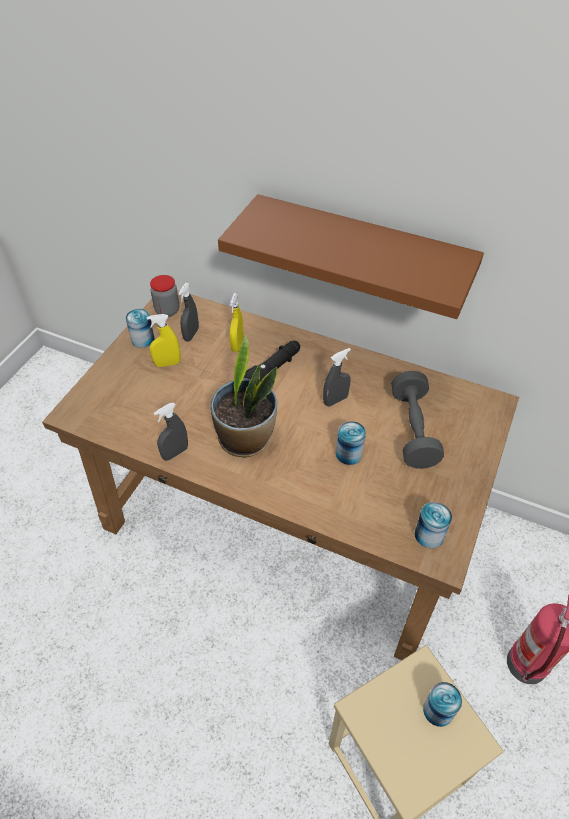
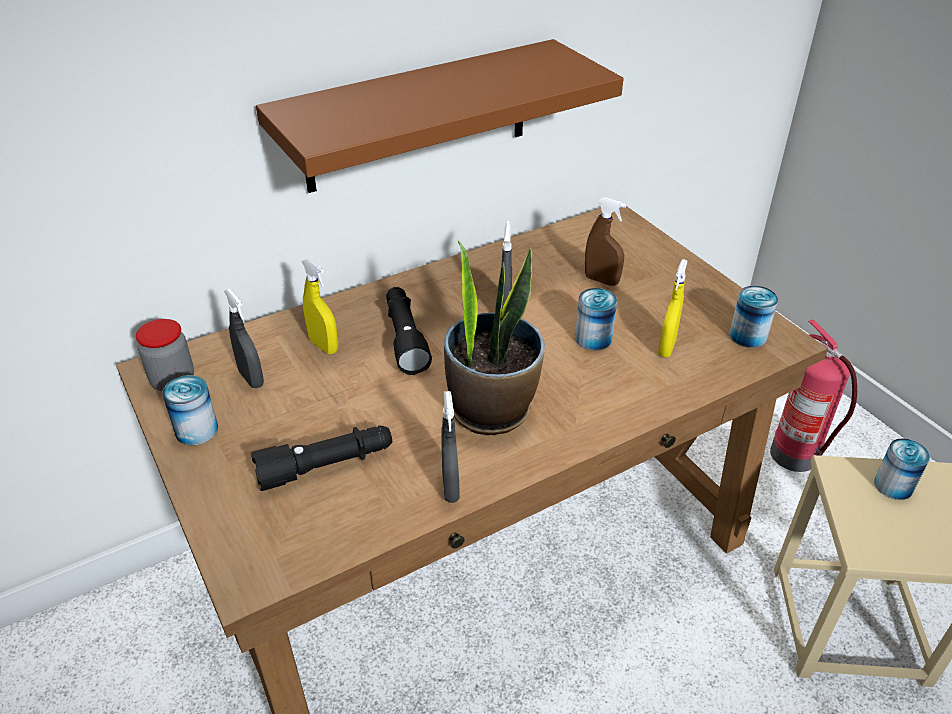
camera: 55 degrees left, 10 degrees down
yellow spray bottle [147,314,180,367] -> yellow spray bottle moved to [658,259,687,358]
grey dumbbell [391,371,444,469] -> brown spray bottle [585,197,626,286]
none -> black flashlight [251,425,392,491]

